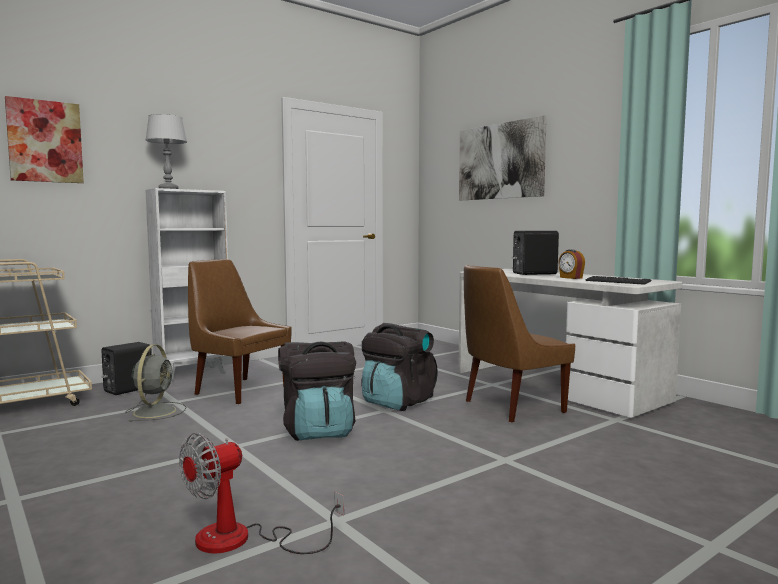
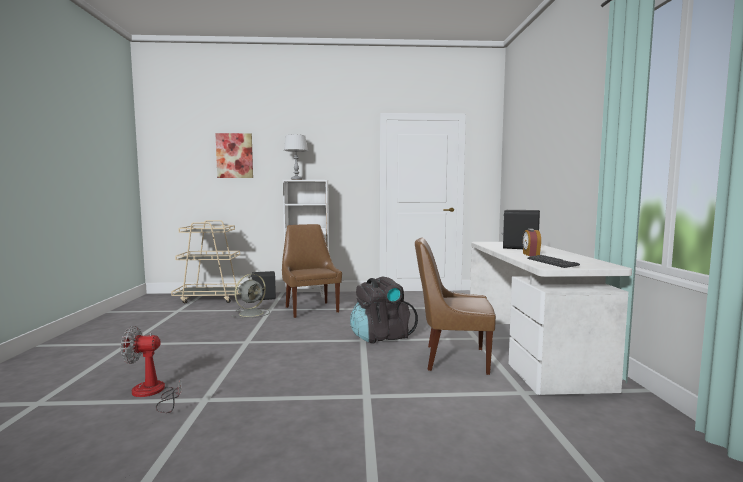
camera: 35 degrees right, 0 degrees up
black backpack [278,342,356,441] -> none
picture [459,115,547,201] -> none

